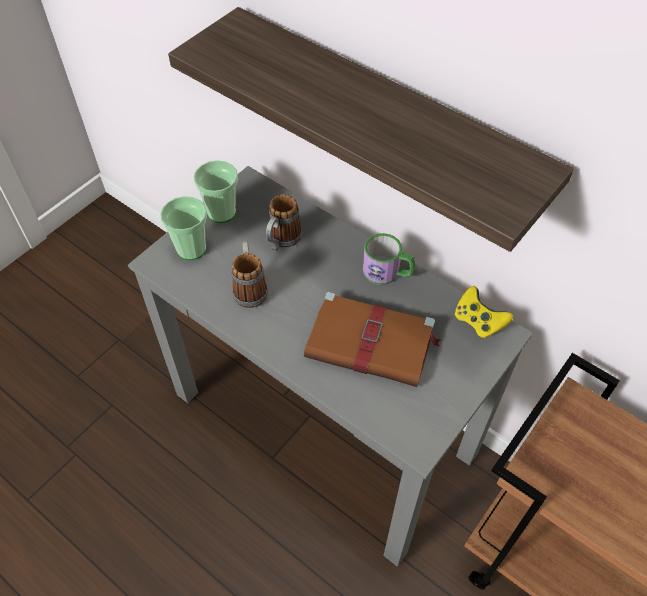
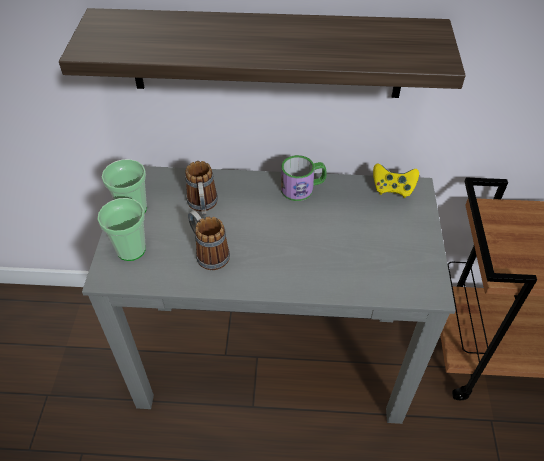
camera: 35 degrees left, 5 degrees down
brown book [304,292,441,387] -> none

